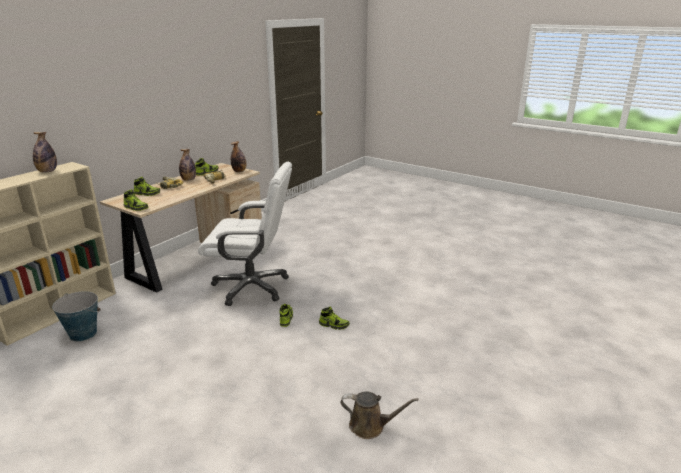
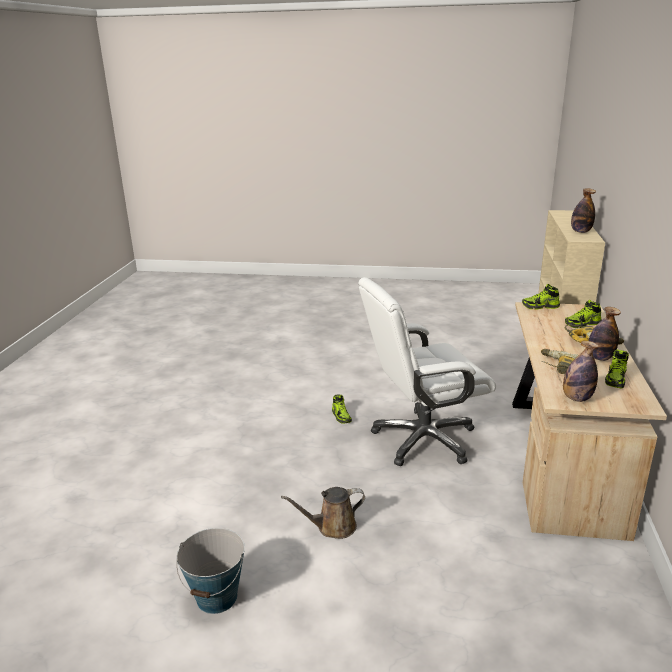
camera: 155 degrees right, 0 degrees up
bucket [52,291,101,342] -> bucket moved to [176,528,245,614]
shoe [319,307,350,330] -> none
brown watering can [340,391,419,439] -> brown watering can moved to [281,487,365,539]

